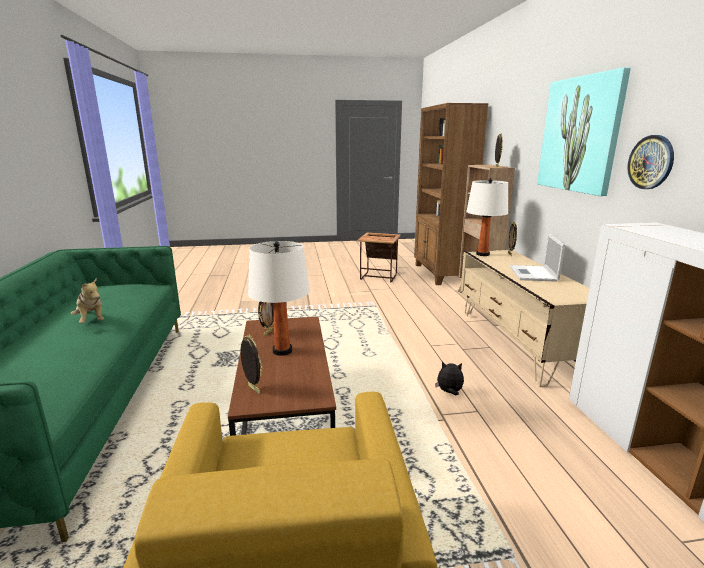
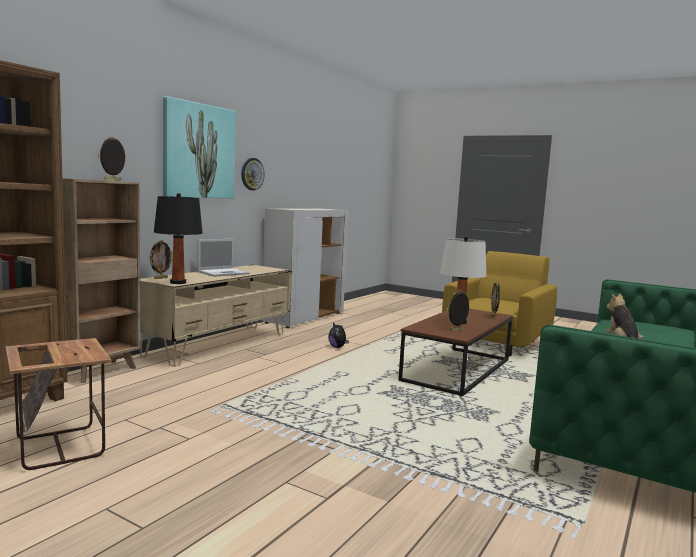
camera: 140 degrees left, 10 degrees down
white table lamp [466,178,508,256] -> black table lamp [154,193,203,284]

